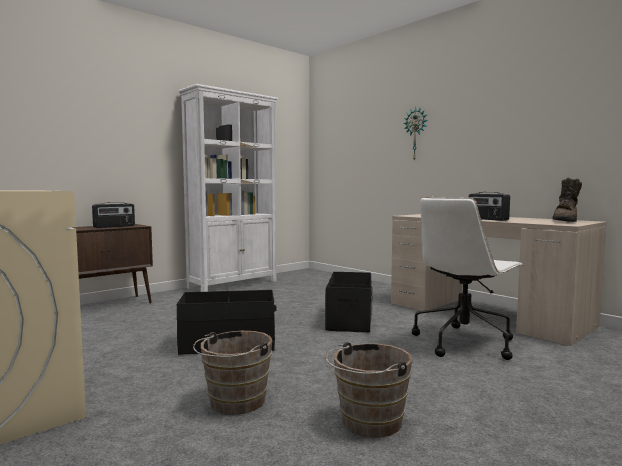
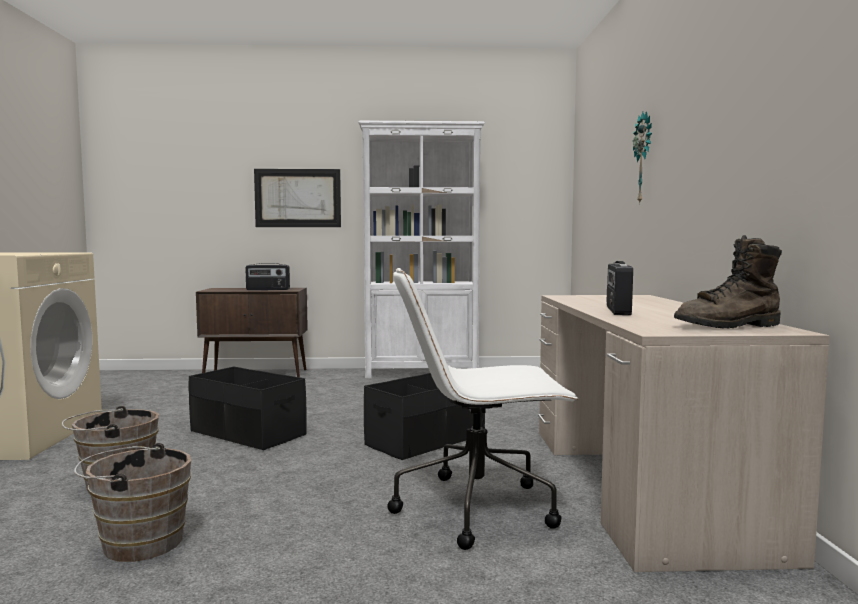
camera: 40 degrees right, 0 degrees up
none -> picture [254,169,341,227]

